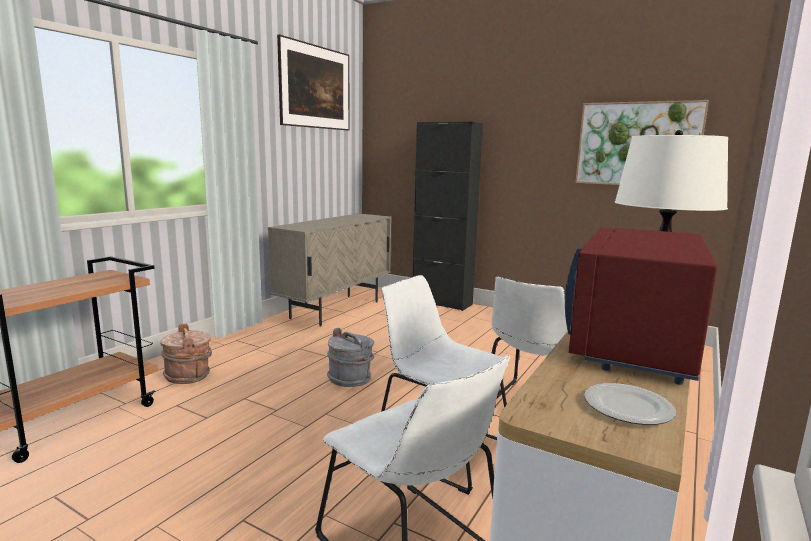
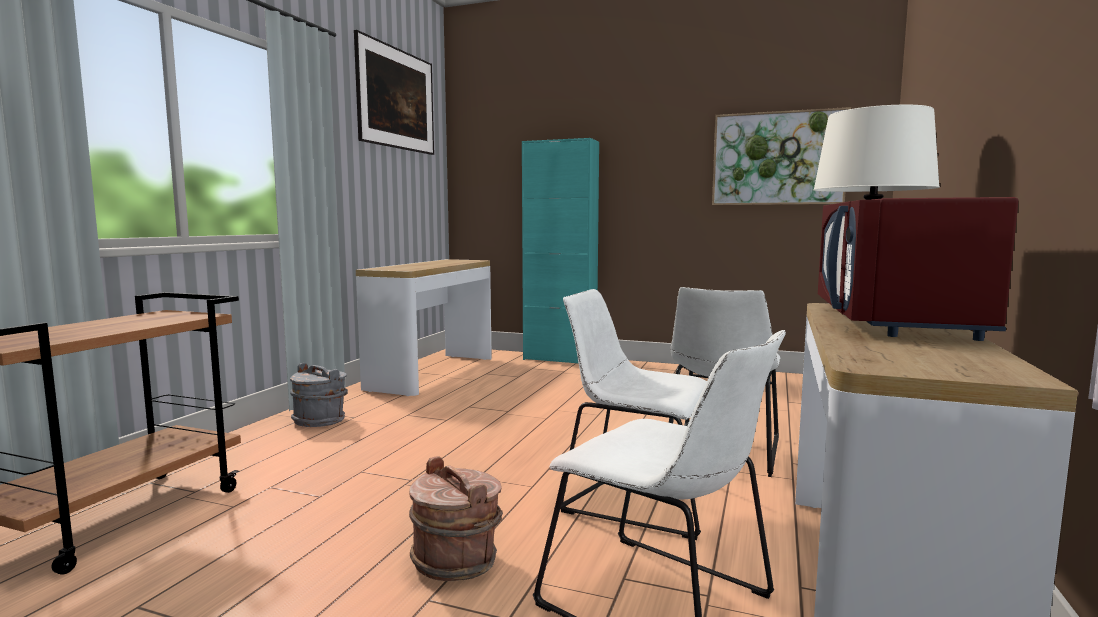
camera: 10 degrees left, 5 degrees down
brown bucket [160,324,212,384] -> brown bucket moved to [409,456,503,581]
beige cabinet [268,213,391,326] -> console table [356,259,492,396]
grey bucket [327,328,374,387] -> grey bucket moved to [290,363,348,427]
black cabinet [413,122,483,311] -> turquoise cabinet [522,138,599,363]
plate [584,383,676,425] -> none

